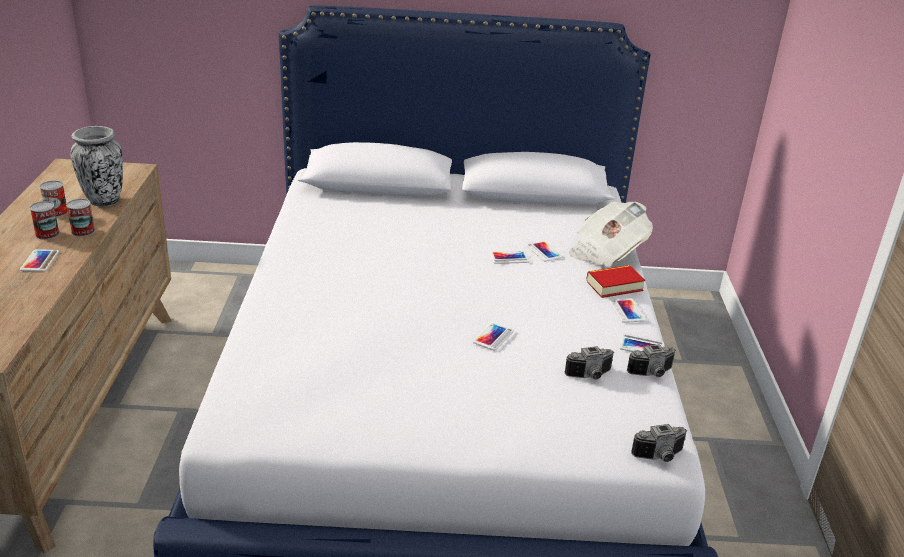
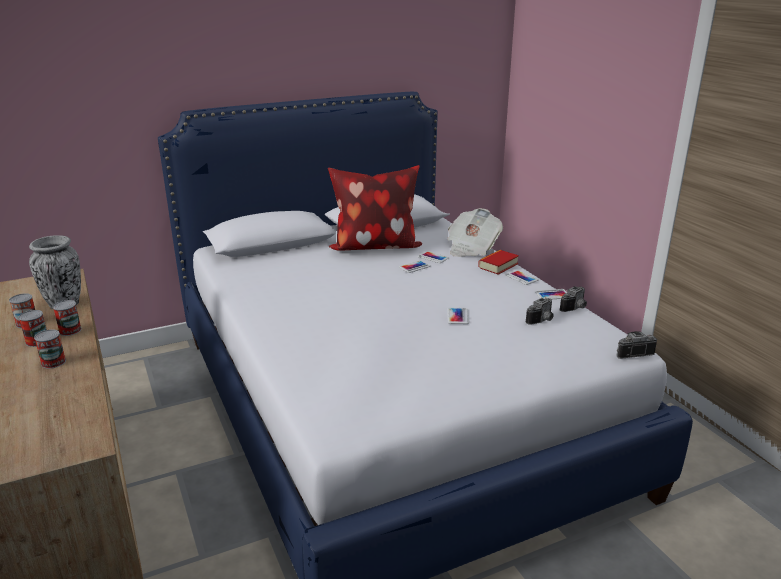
camera: 25 degrees left, 5 degrees down
phone [20,249,59,272] -> can [34,329,66,369]
camera [631,424,687,462] -> camera turned 150 degrees counterclockwise [616,331,657,359]
none -> pillow [328,165,422,250]

